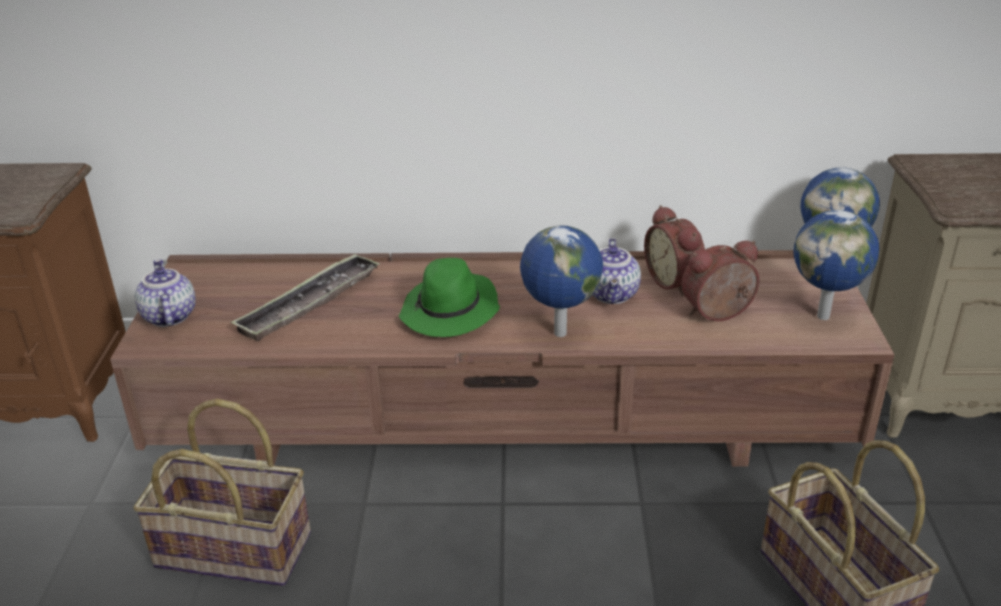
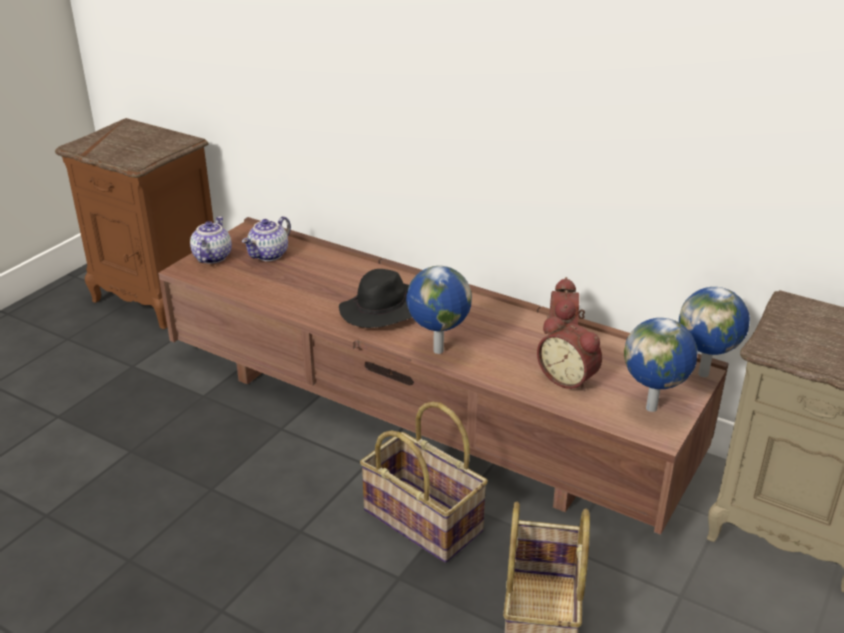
camera: 30 degrees right, 0 degrees up
basket [133,399,311,586] -> basket moved to [360,402,488,563]
tray [231,253,380,341] -> none
green hat [399,258,500,337] -> black hat [339,269,412,328]
teapot [592,238,641,304] -> teapot moved to [242,216,291,261]
alarm clock [681,241,759,321] -> alarm clock turned 150 degrees counterclockwise [537,316,602,391]

